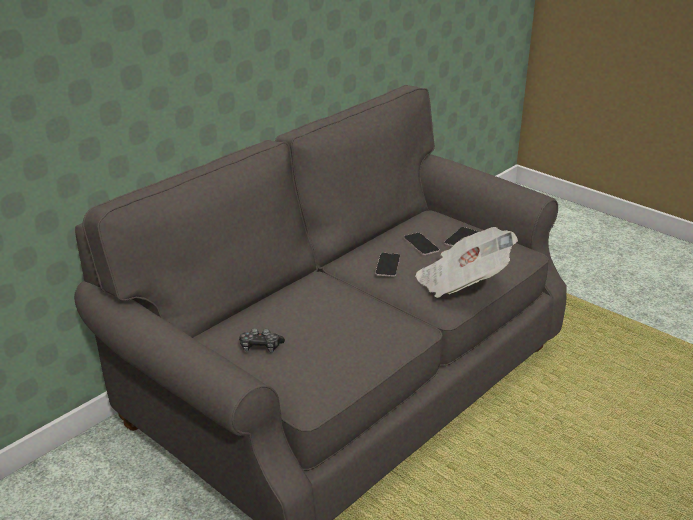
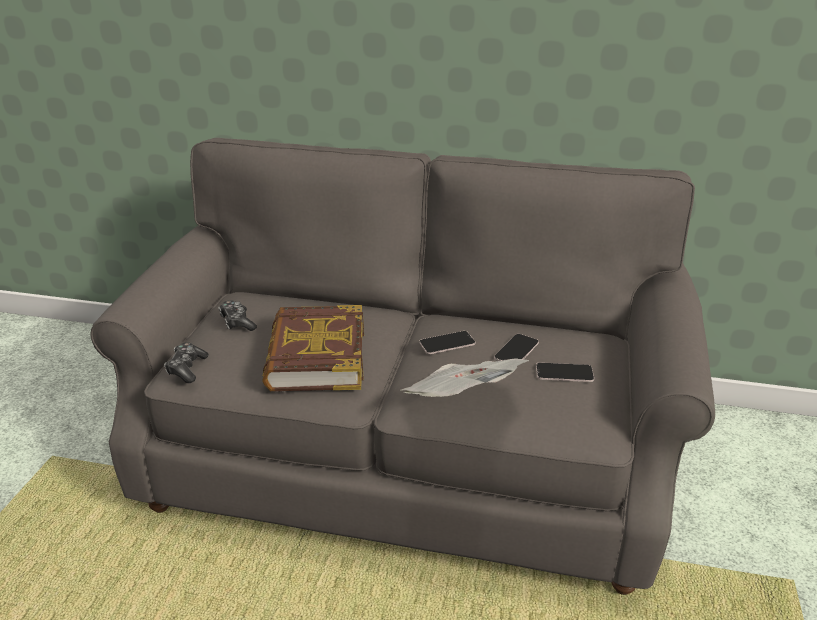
camera: 60 degrees right, 0 degrees up
none -> game controller [164,342,209,383]
none -> book [262,305,364,391]

